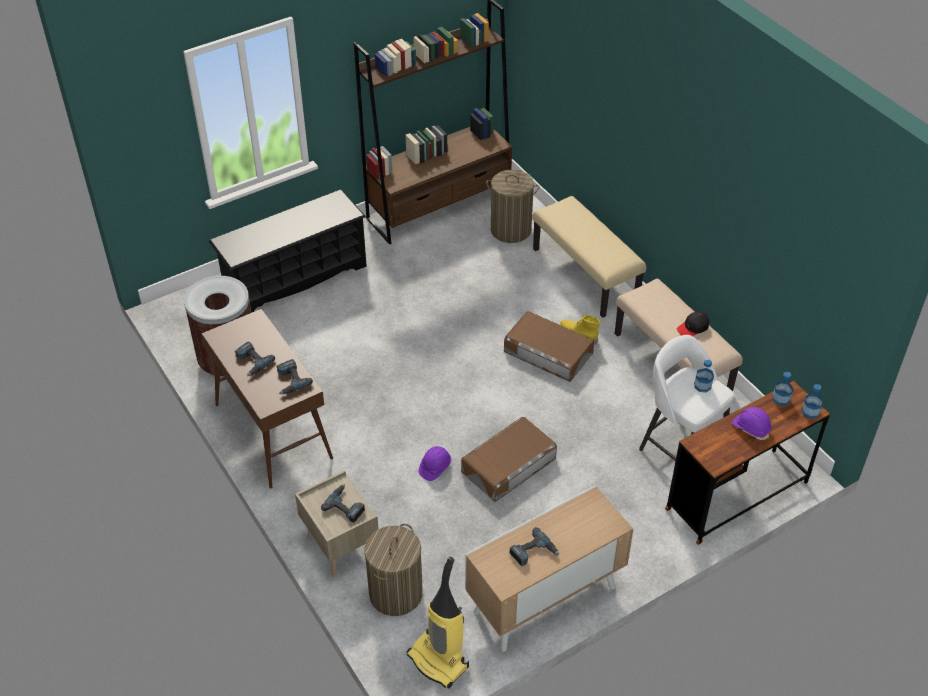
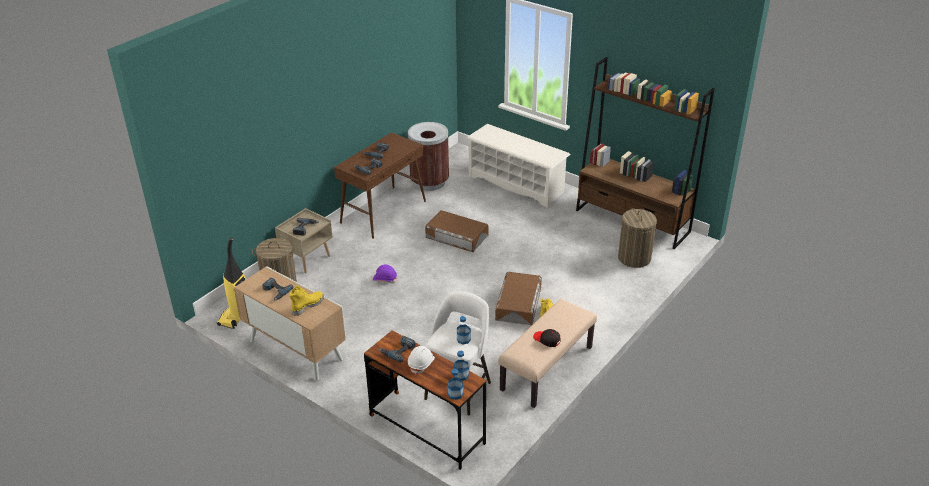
camera: 70 degrees right, 10 degrees down
black shoe rack [209,190,367,312] -> white shoe rack [467,124,571,208]
brown storage box [461,417,557,502] -> brown storage box moved to [425,210,488,252]
beige bench [533,196,646,318] -> none
purple hard hat [732,407,772,440] -> white hard hat [408,346,435,375]
none -> yellow boot [289,285,324,316]
none -> power drill [379,336,415,362]

